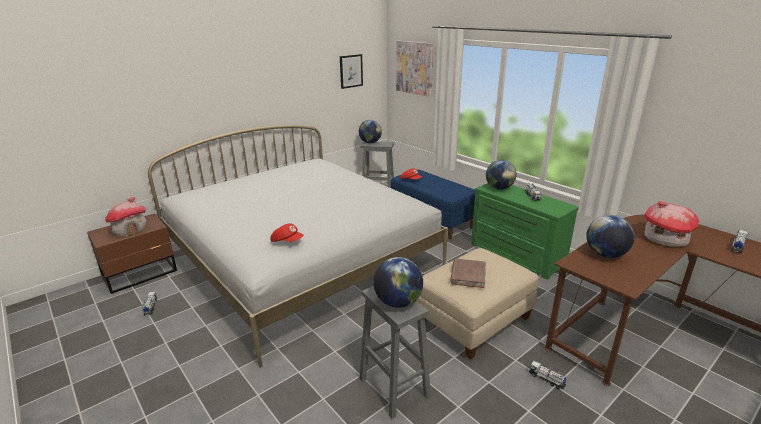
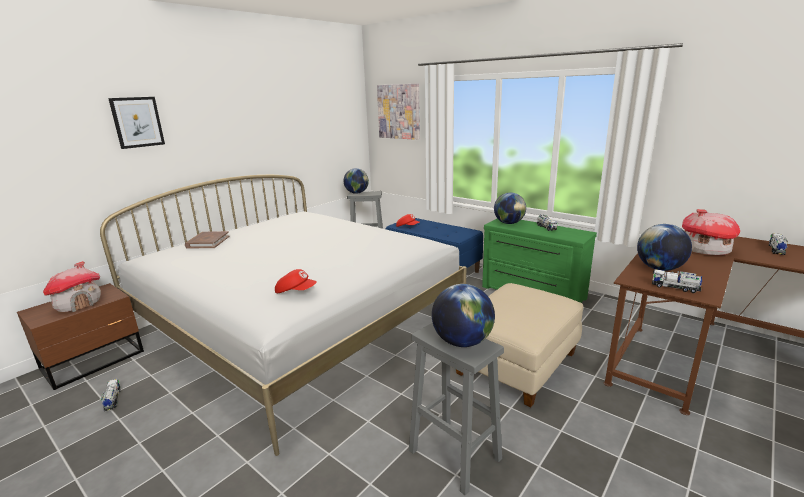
camera: 10 degrees left, 5 degrees down
picture [340,54,363,89] -> picture moved to [108,97,165,149]
brown book [450,259,486,288] -> brown book moved to [185,231,230,249]
toy truck [529,361,566,389] -> toy truck moved to [652,269,702,293]

